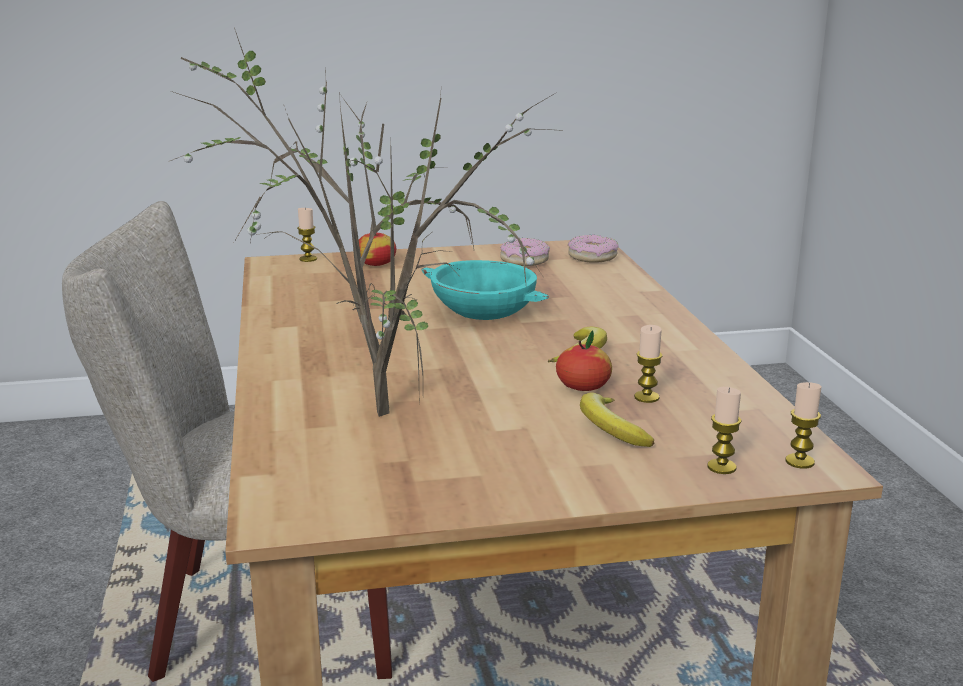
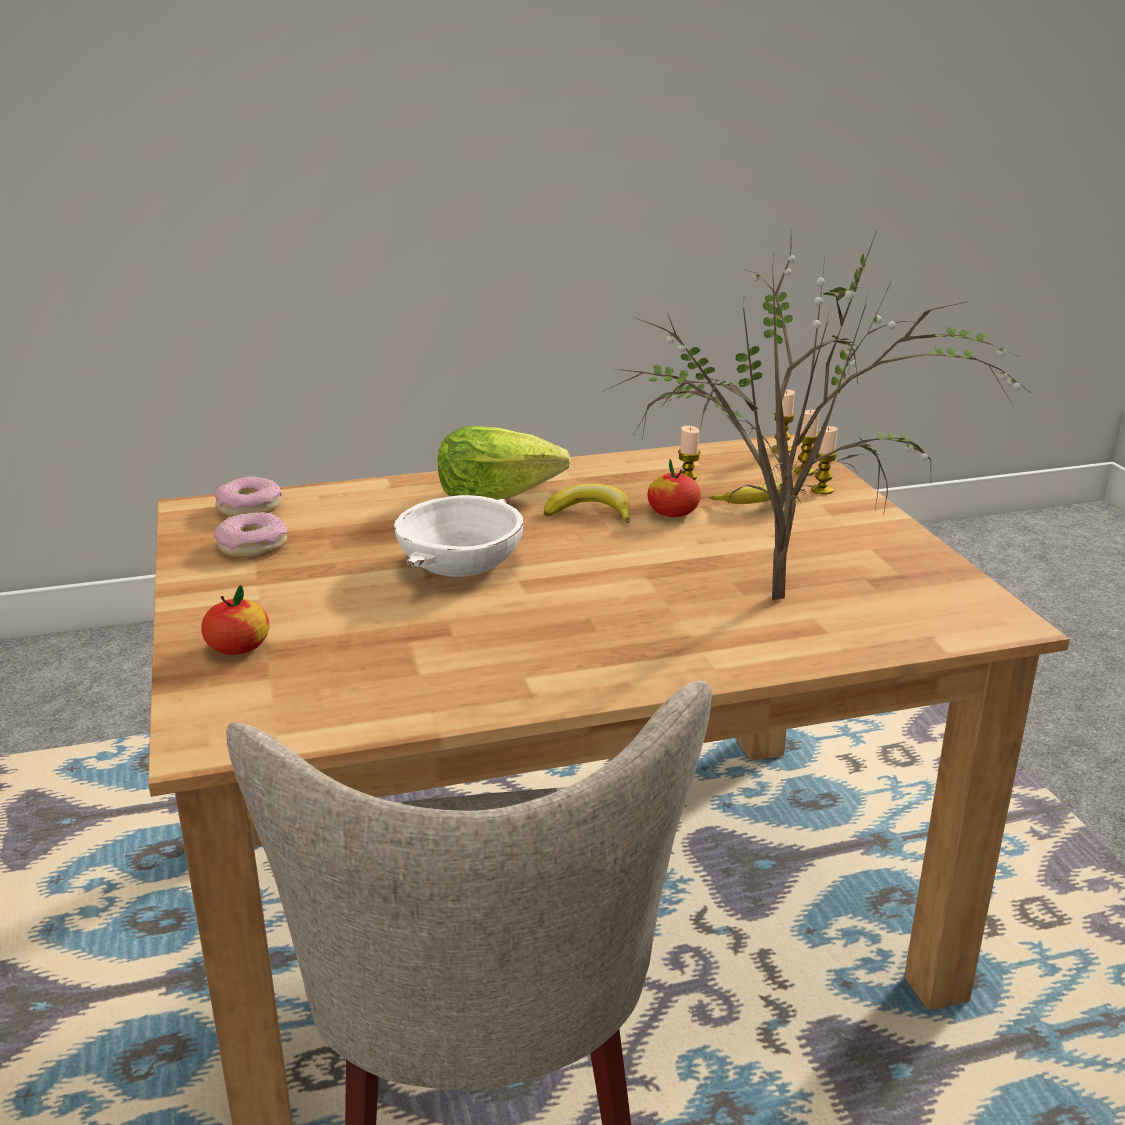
camera: 95 degrees left, 5 degrees up
candle [297,208,317,262] -> candle moved to [811,426,838,495]
turquoise bowl [421,260,549,320] -> white bowl [394,495,523,577]
none -> lettuce [438,426,571,500]

